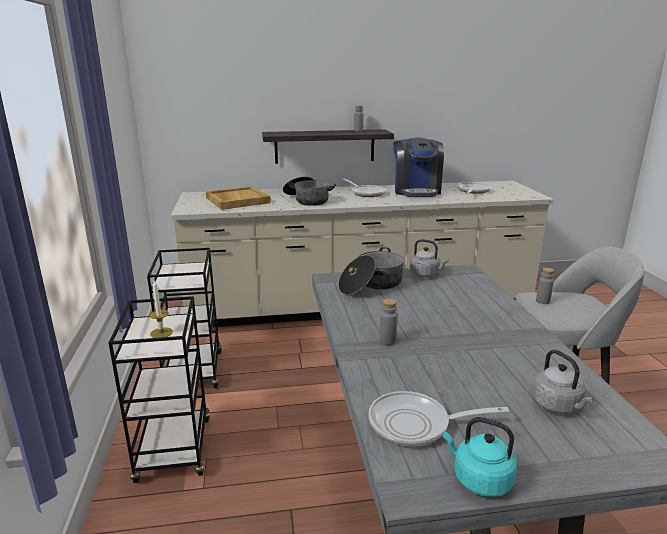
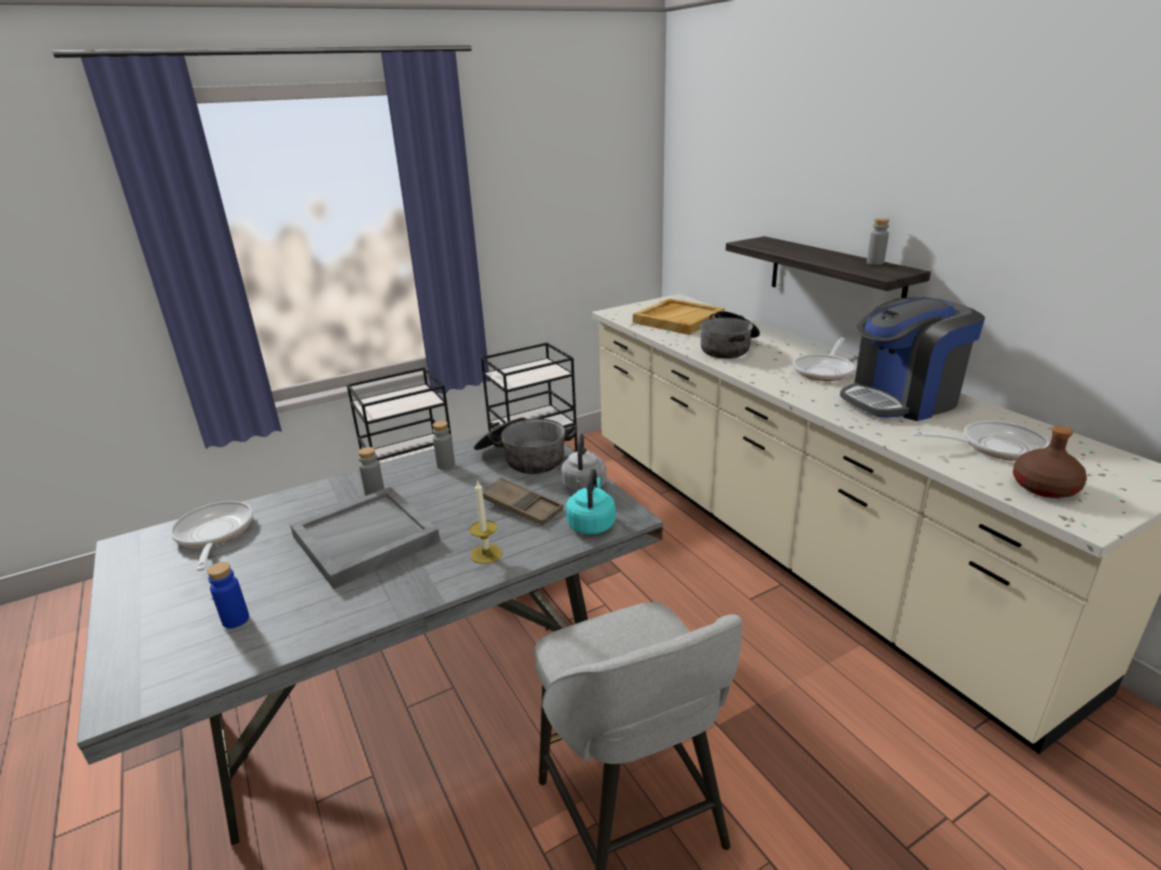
camera: 70 degrees right, 5 degrees up
candle [149,280,173,338] -> candle moved to [470,480,503,564]
turquoise kettle [443,417,517,497] -> turquoise kettle moved to [566,469,615,534]
grey kettle [532,350,594,414] -> blue bottle [207,562,249,628]
grey bottle [536,268,554,304] -> grey bottle moved to [433,421,455,470]
none -> grey tray [290,487,440,589]
none -> brown tray [482,477,563,526]
none -> brown bottle [1013,426,1087,498]

